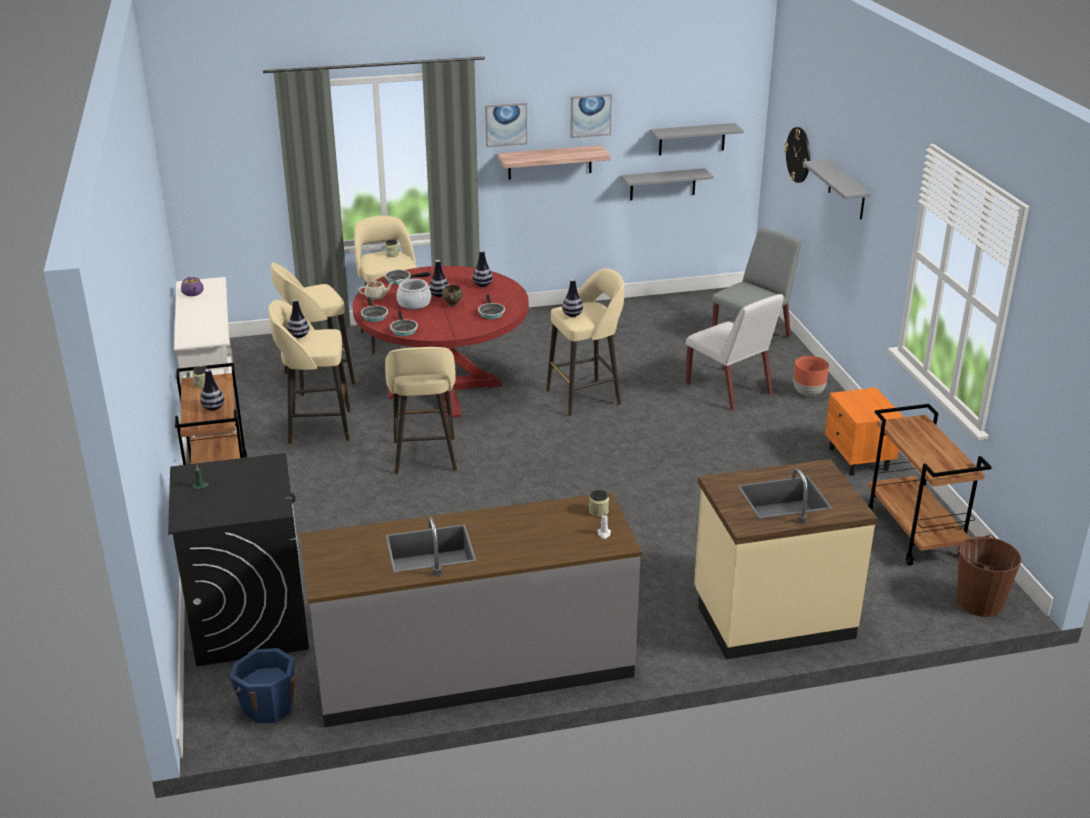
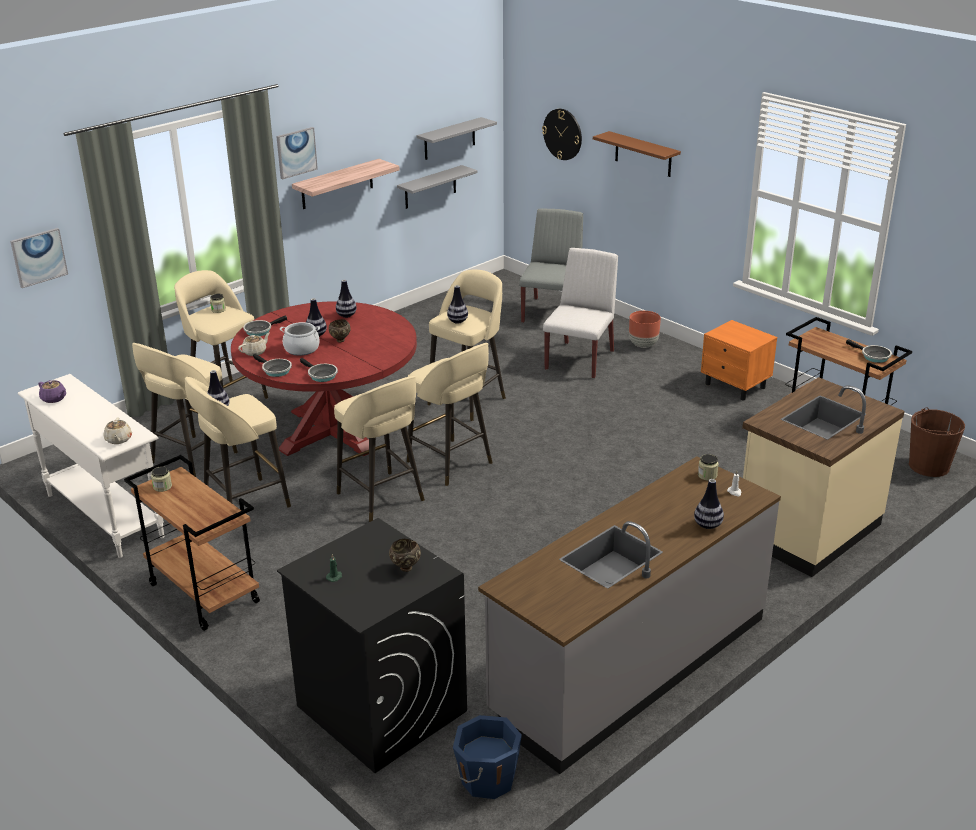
camera: 30 degrees left, 0 degrees up
vase [200,369,224,411] -> vase moved to [694,479,724,529]
frying pan [478,294,505,319] -> frying pan moved to [846,339,892,363]
picture [570,94,612,138] -> picture moved to [10,228,68,288]
white chair [686,294,784,411] -> white chair turned 90 degrees counterclockwise [543,248,618,379]
grey shelf [803,159,871,220] -> brown shelf [593,131,681,177]
none -> beige teapot [104,417,132,444]
none -> brown bowl [389,539,421,572]
none -> beige stool [407,343,493,486]

